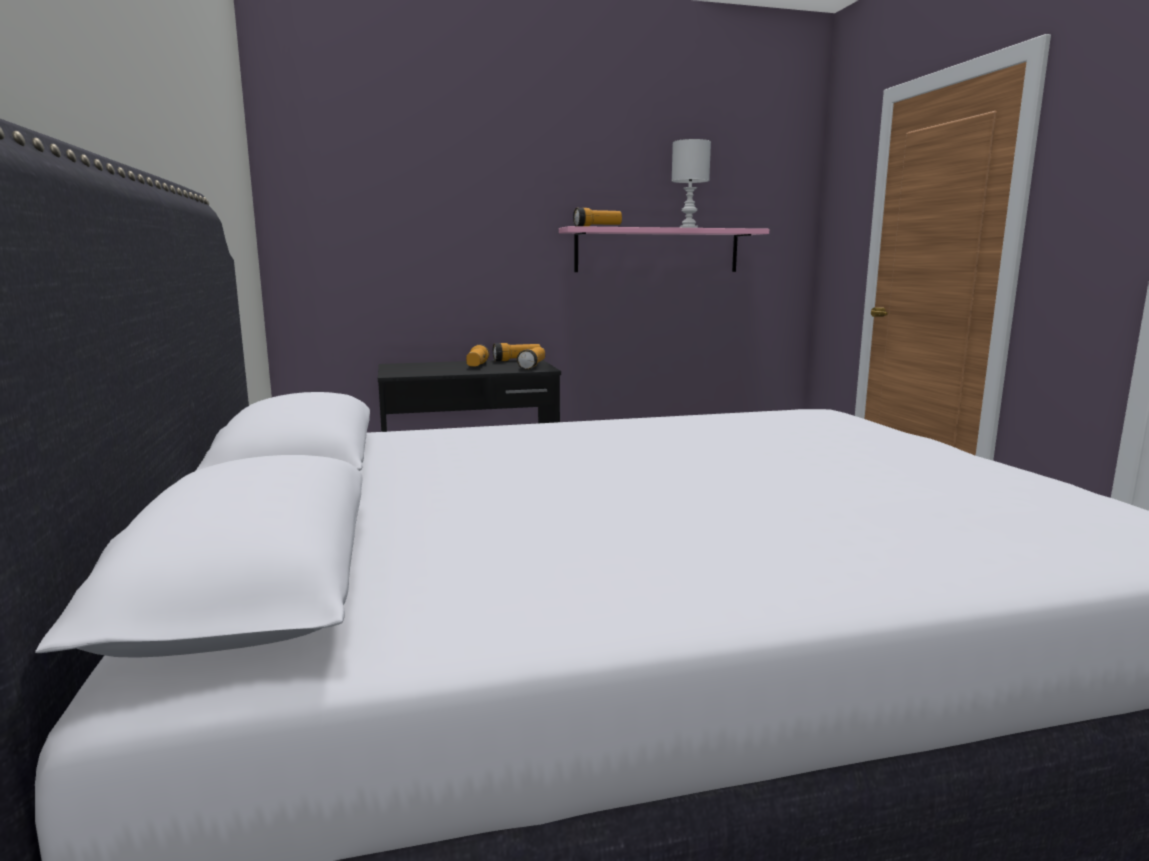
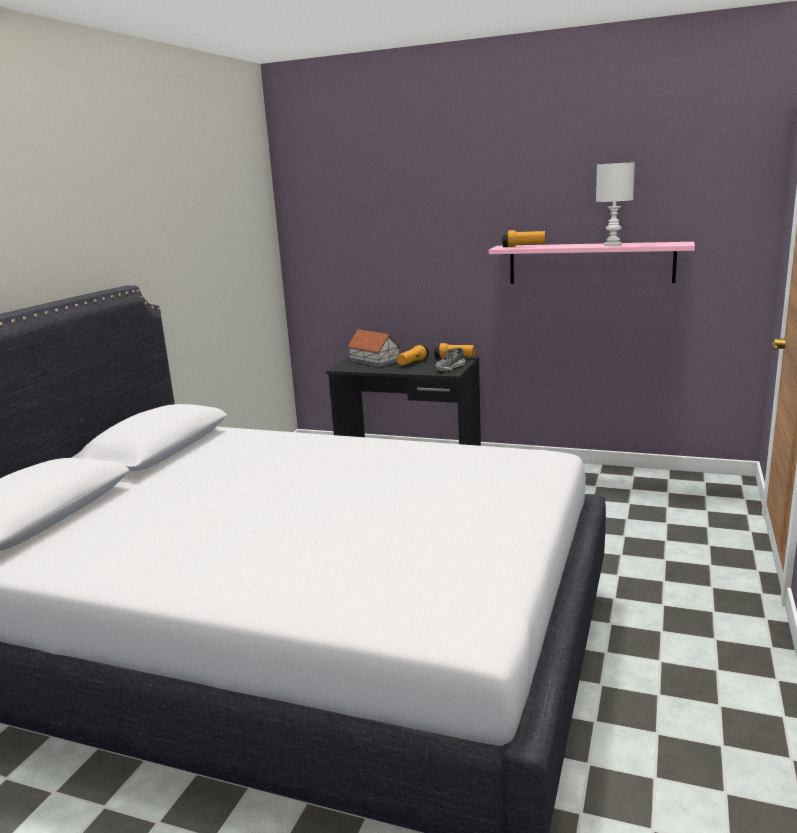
camera: 35 degrees right, 5 degrees up
flashlight [517,347,545,370] -> shoe [435,348,465,371]
none -> toy house [347,329,401,367]

